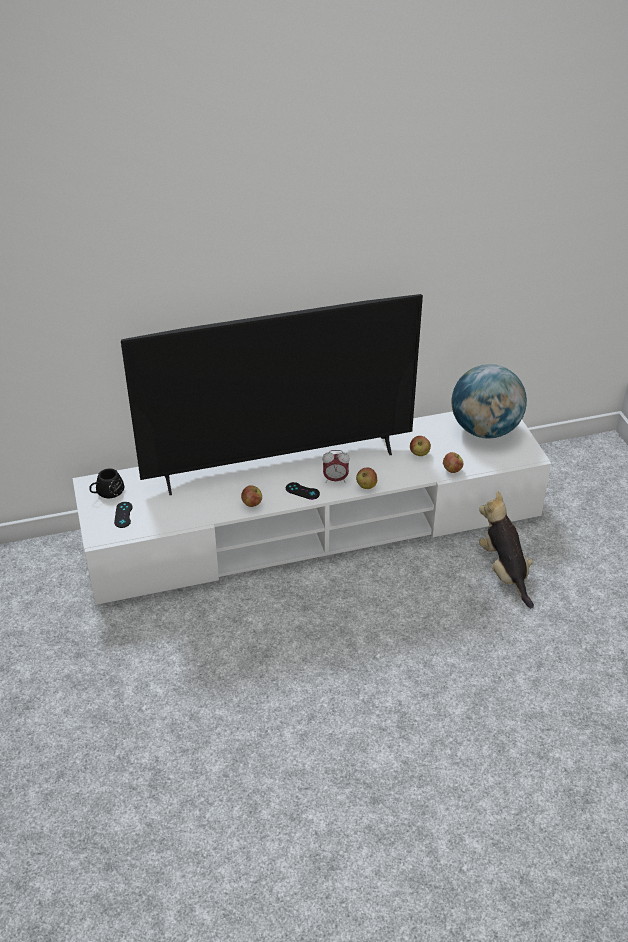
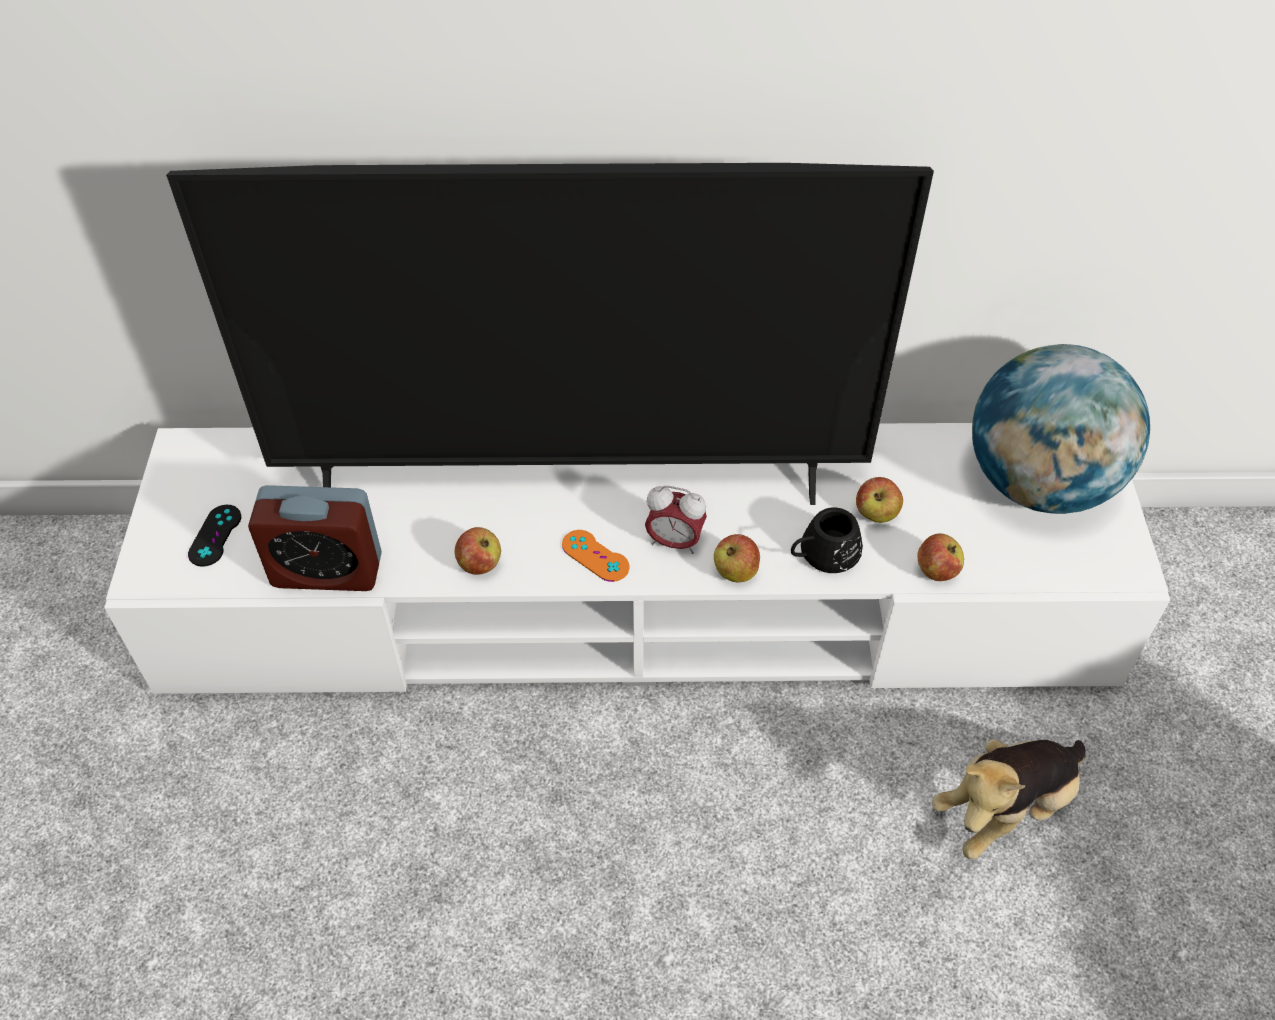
camera: 15 degrees right, 10 degrees up
black mug [89,468,124,498] -> black mug moved to [791,507,863,573]
black game controller [286,482,320,500] -> orange game controller [562,530,630,582]
plush toy [479,491,534,608] -> plush toy turned 120 degrees counterclockwise [932,739,1086,859]
none -> alarm clock [248,485,382,591]

